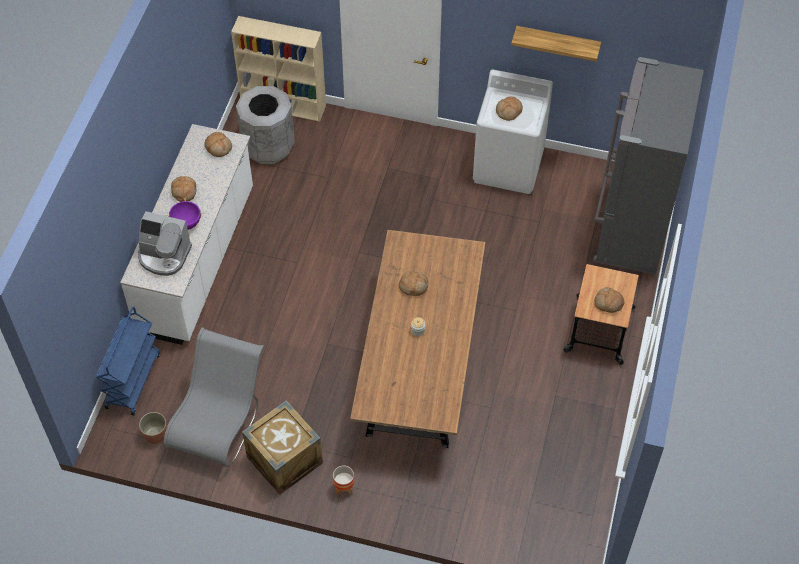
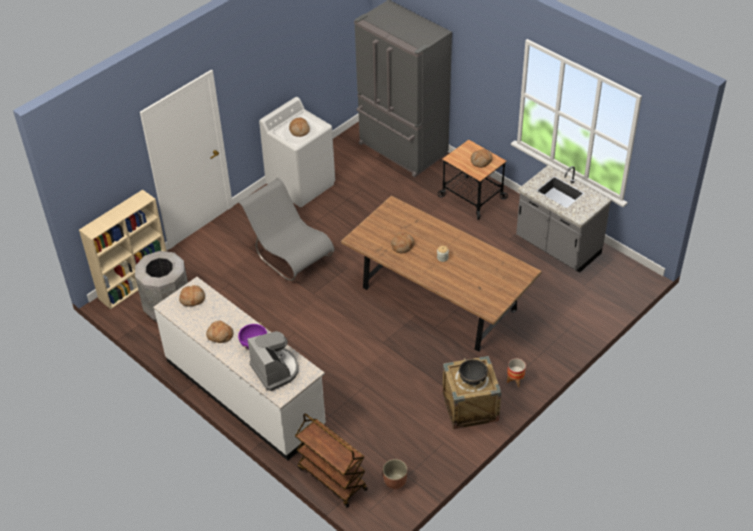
camera: 60 degrees left, 10 degrees down
blue cart [96,306,160,415] -> brown cart [295,413,368,508]
coffee machine [138,211,192,276] -> coffee machine turned 75 degrees counterclockwise [247,331,298,391]
grey chair [163,328,264,467] -> grey chair moved to [237,178,334,281]
shelf [511,26,601,62] -> none
none -> black cooking pot [458,358,489,385]
none -> grey counter [516,165,612,273]

